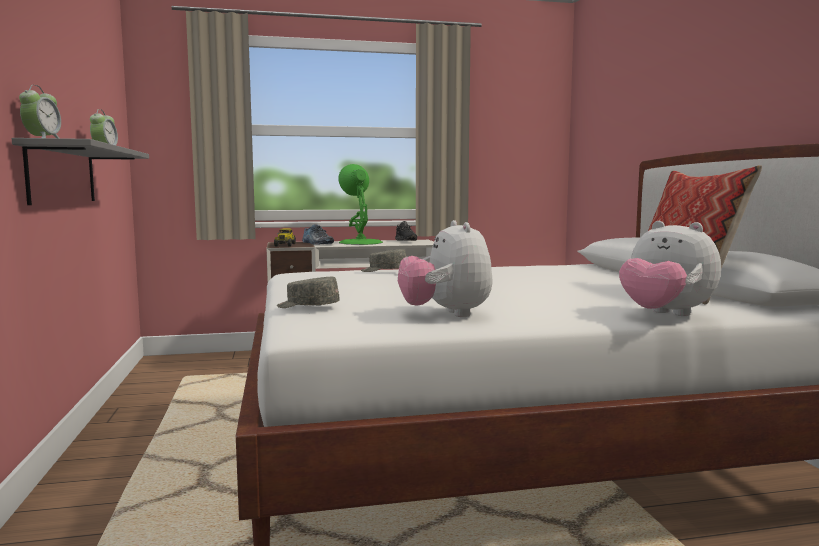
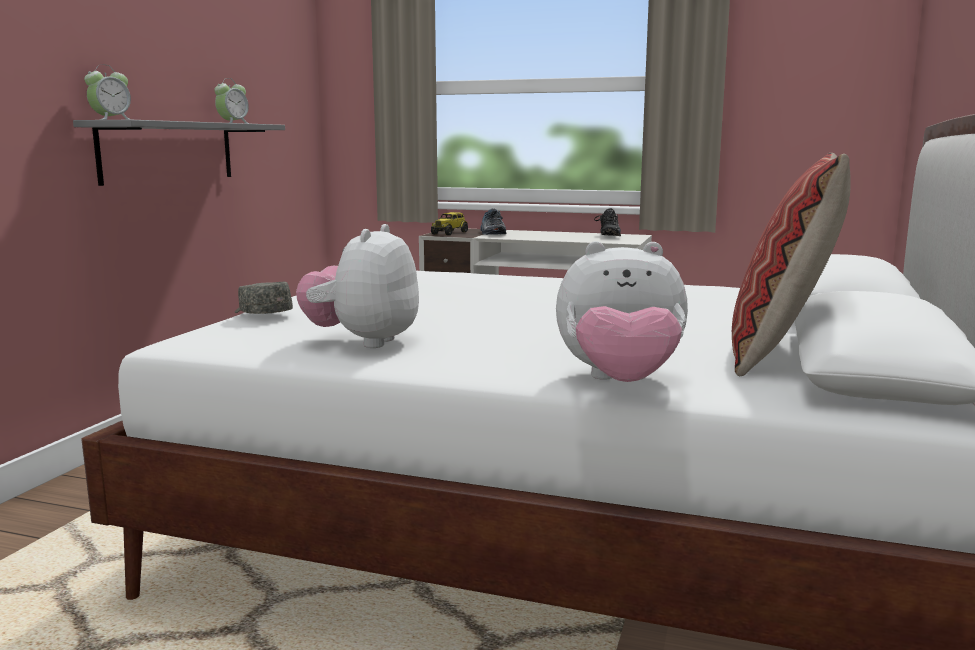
camera: 30 degrees right, 5 degrees up
green table lamp [338,164,383,245] -> none
grey cap [361,249,407,272] -> none
plush toy [619,221,721,316] -> plush toy turned 75 degrees counterclockwise [556,241,688,382]

